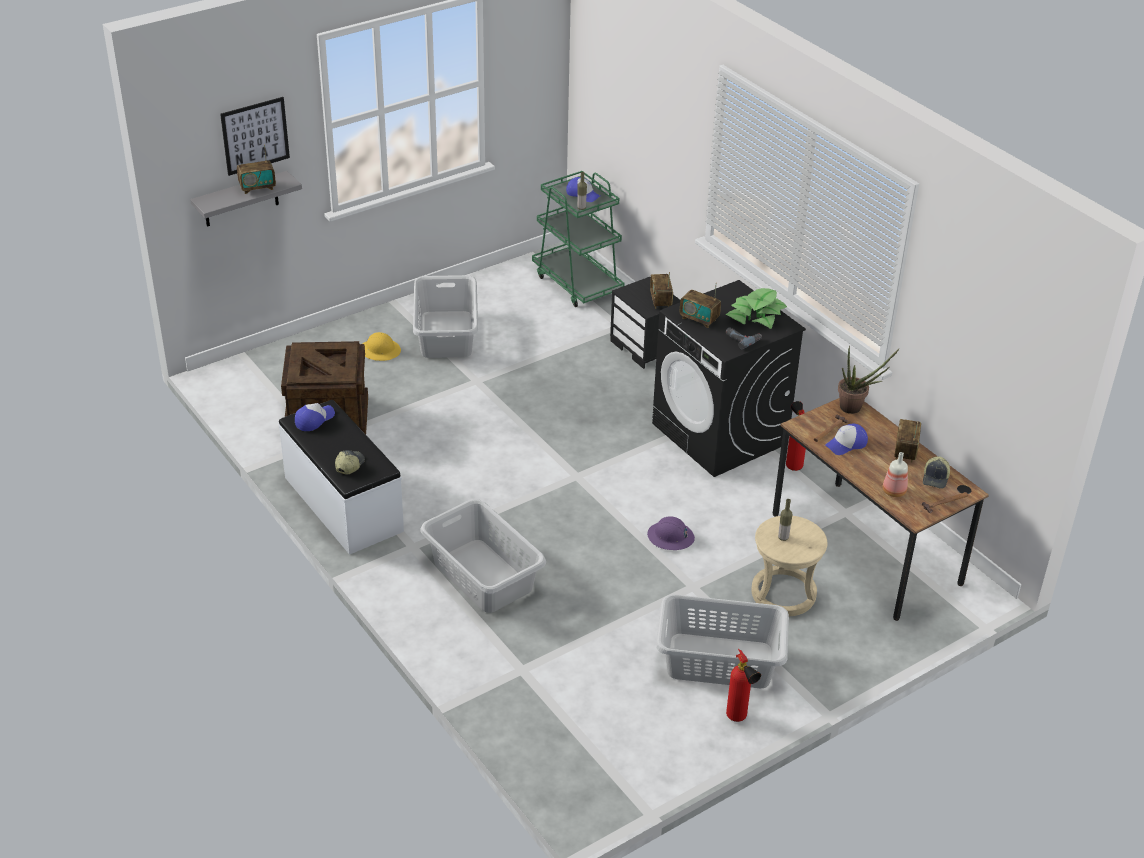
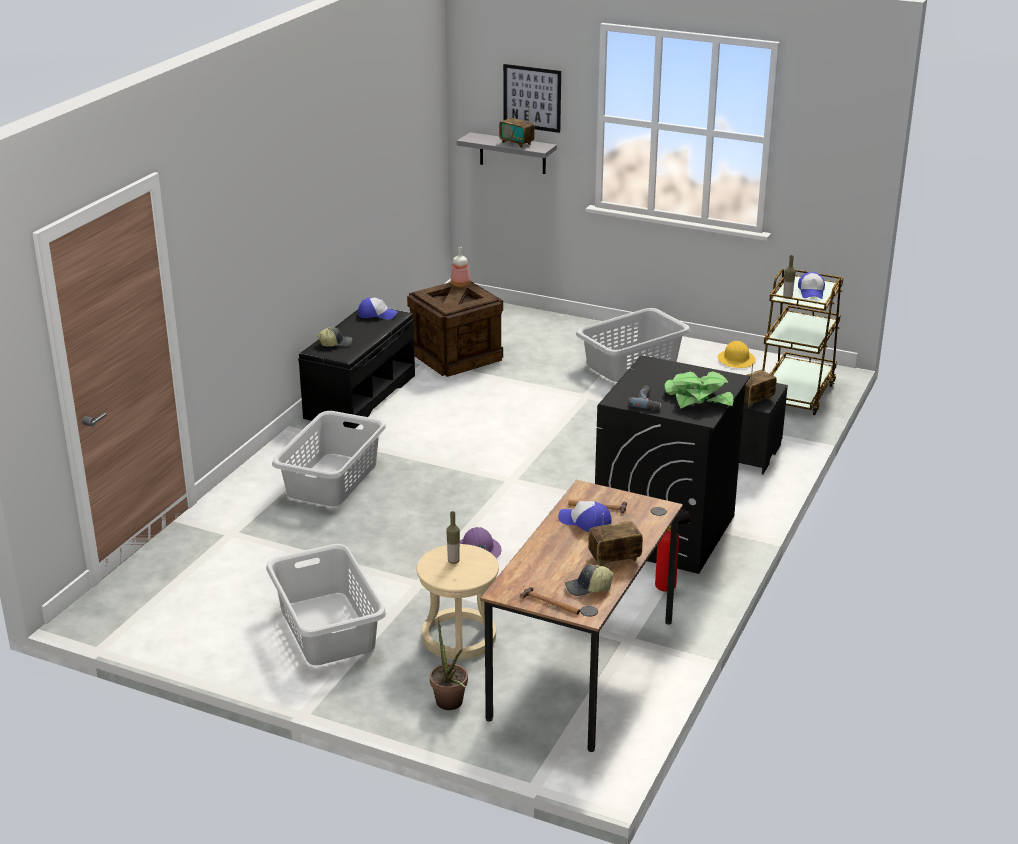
camera: 60 degrees right, 10 degrees down
white bench [279,400,404,555] -> black bench [298,309,415,429]
yellow hard hat [363,332,401,361] -> yellow hard hat moved to [718,341,756,368]
green cart [532,171,625,307] -> brown cart [762,269,844,415]
radio [679,283,721,328] -> none
fire extinguisher [726,649,761,722] -> none
potted plant [838,345,900,414] -> potted plant moved to [430,617,468,710]
bottle [883,452,908,497] -> bottle moved to [451,247,470,287]

